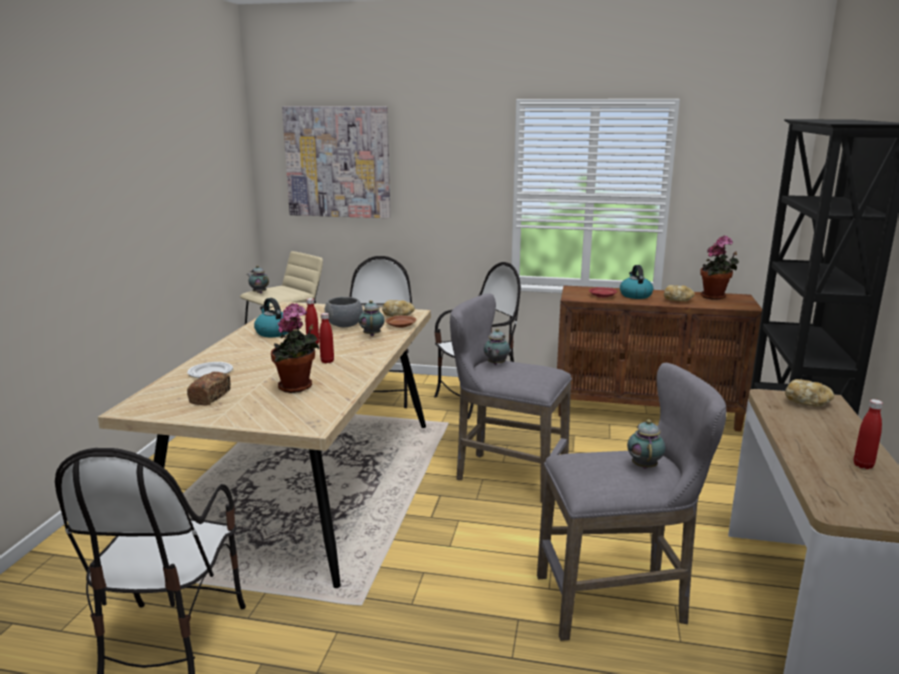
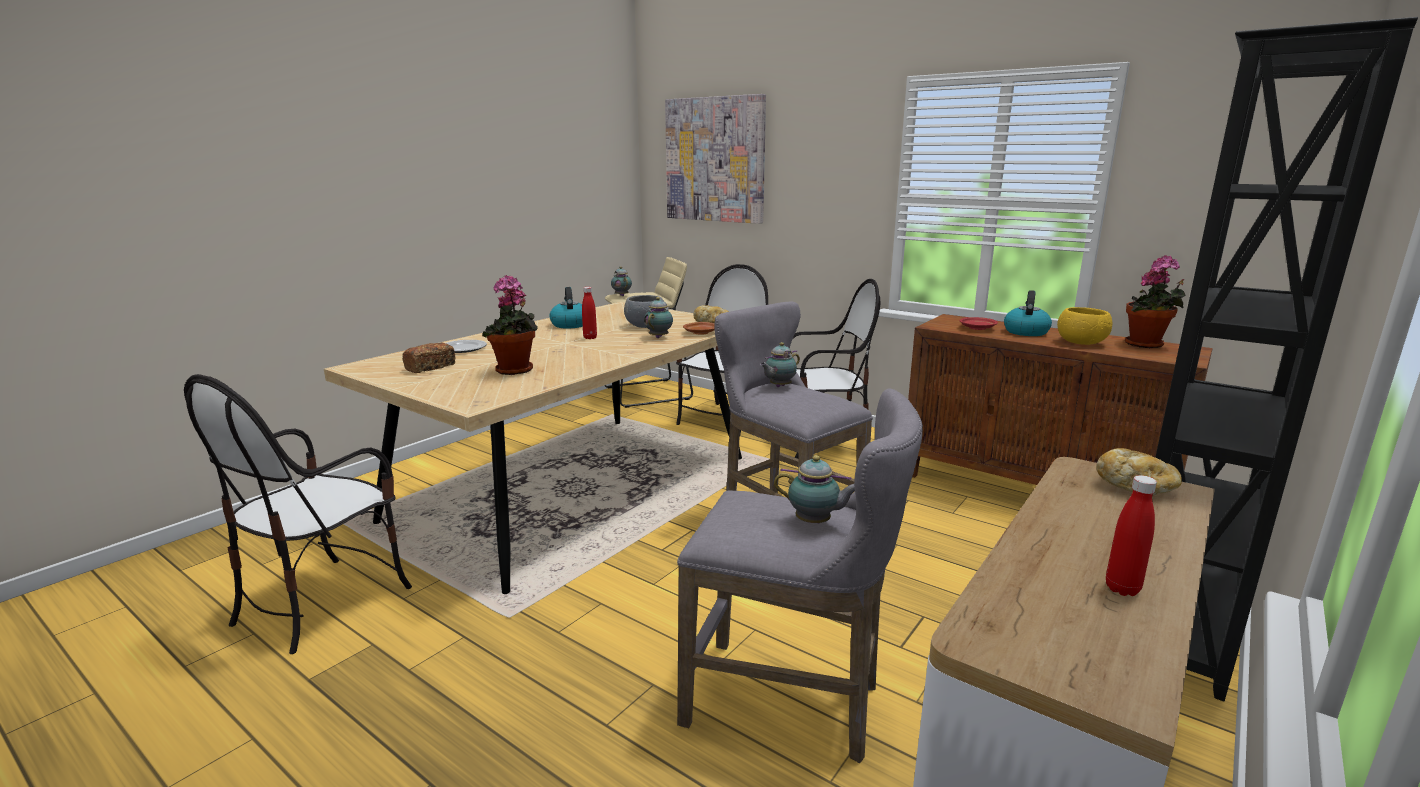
camera: 25 degrees right, 0 degrees up
red bottle [319,313,334,363] -> none
teapot [627,419,665,469] -> teapot turned 75 degrees clockwise [774,455,855,523]
bread [664,285,695,302] -> yellow bowl [1057,307,1112,345]

